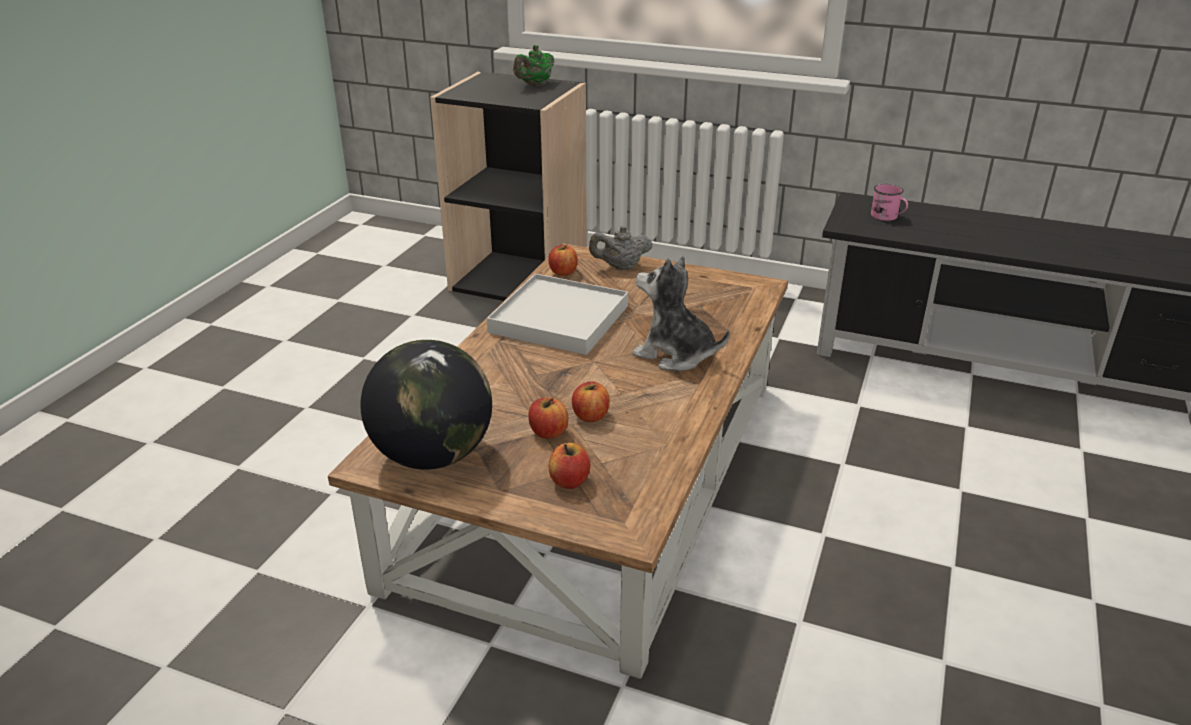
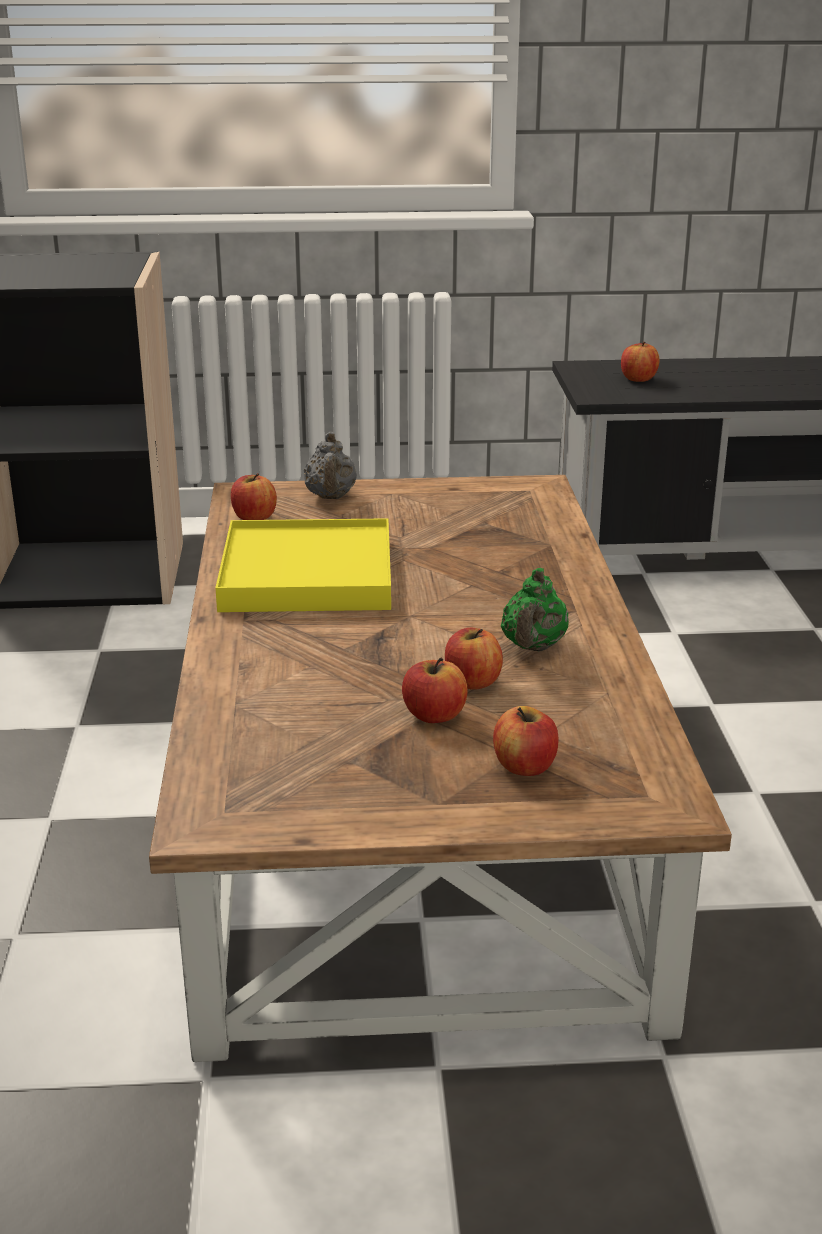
camera: 25 degrees left, 5 degrees down
globe [360,340,492,470] -> none
white tray [487,274,628,355] -> yellow tray [215,518,391,612]
green teapot [513,45,555,86] -> green teapot moved to [501,568,569,651]
grey teapot [589,226,653,270] -> grey teapot turned 60 degrees counterclockwise [303,432,357,499]
plush toy [632,256,730,371] -> none
pink mug [871,184,908,221] -> apple [621,342,659,382]

